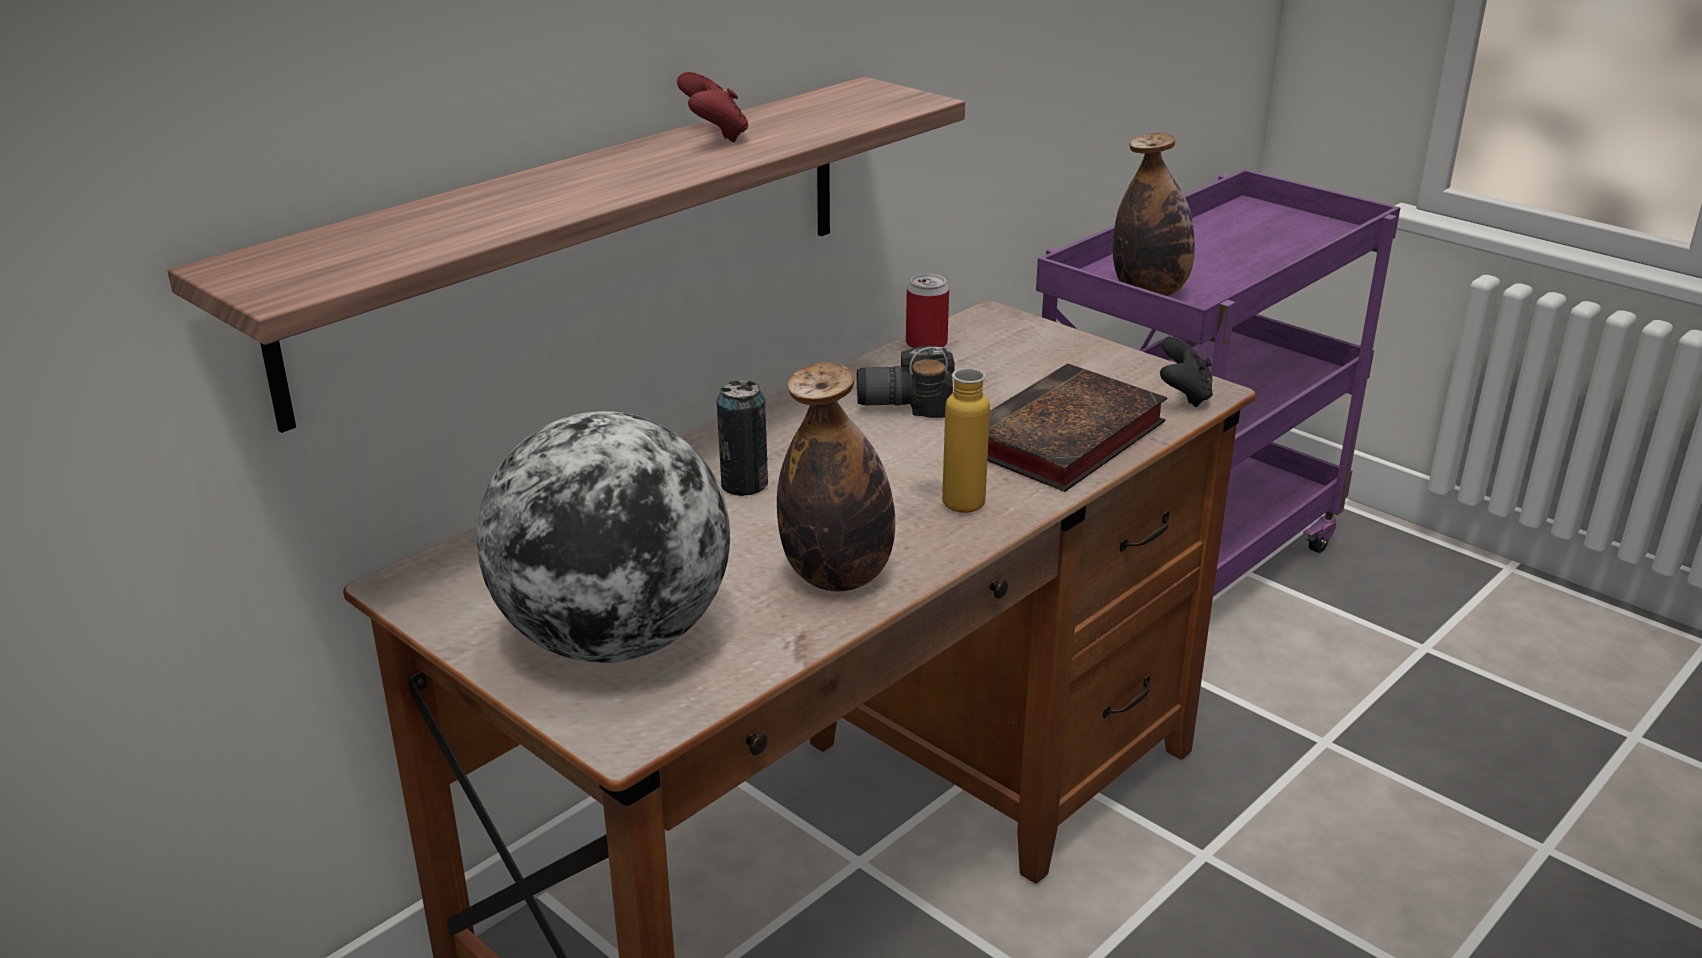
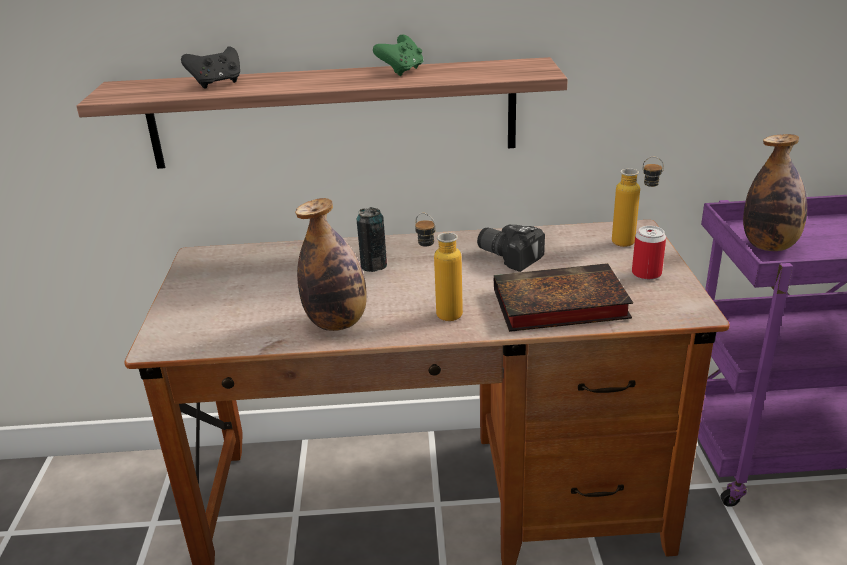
camera: 45 degrees right, 0 degrees up
globe [477,411,730,663] -> none
red game controller [677,72,749,143] -> green game controller [373,35,423,76]
can [906,274,949,348] -> can moved to [632,226,666,280]
black game controller [1160,337,1213,407] -> black game controller moved to [181,46,240,89]
none -> bottle [612,157,664,247]

